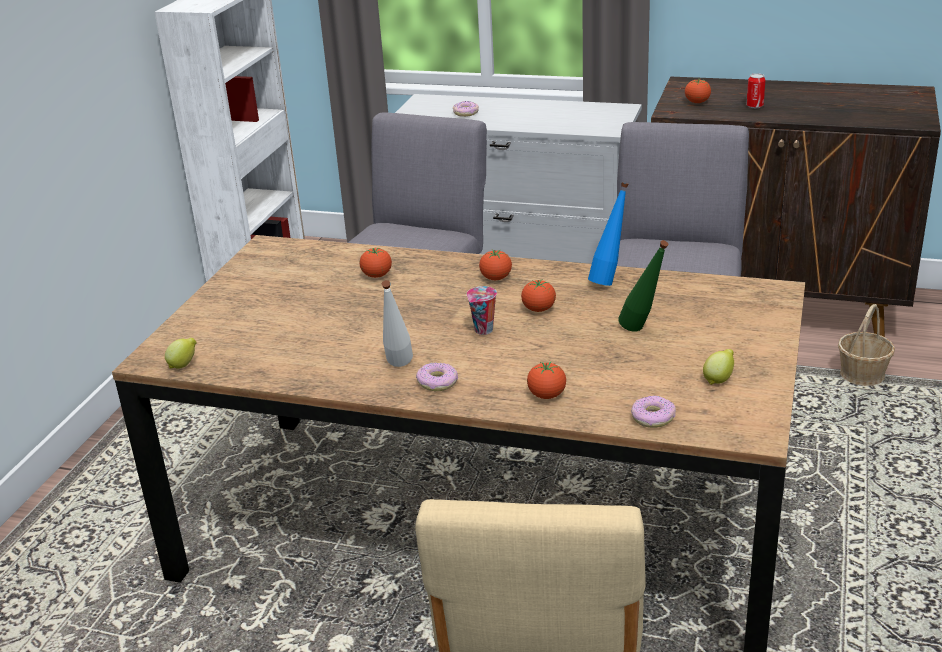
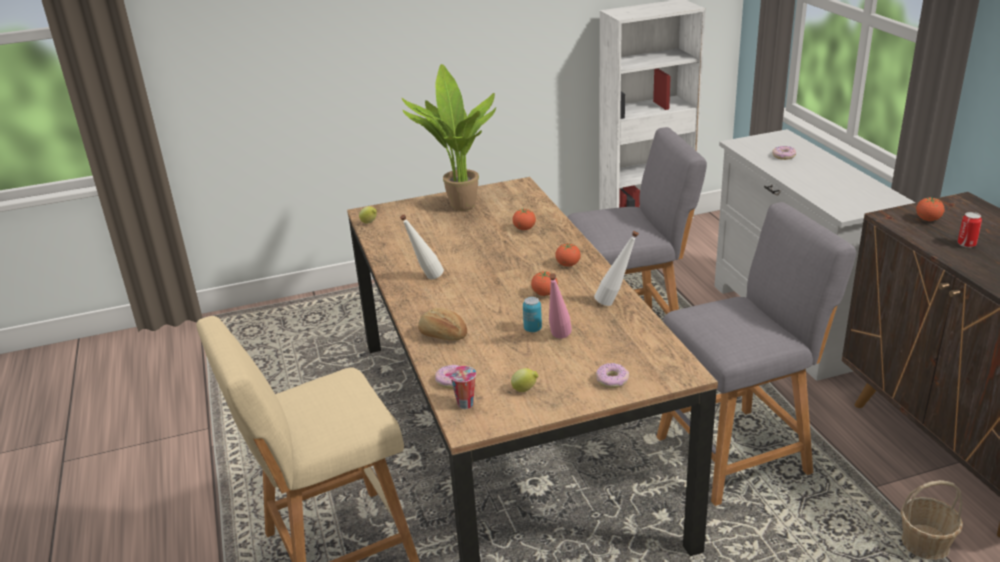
camera: 55 degrees right, 0 degrees up
donut [416,363,458,391] -> donut moved to [596,363,629,388]
cup [467,286,497,335] -> cup moved to [445,366,476,409]
tomato [527,362,566,399] -> bread [418,308,467,340]
blue bottle [588,182,629,286] -> white bottle [594,231,639,306]
green bottle [618,240,669,332] -> pink bottle [549,273,572,339]
none -> potted plant [401,64,496,211]
none -> can [523,297,542,332]

